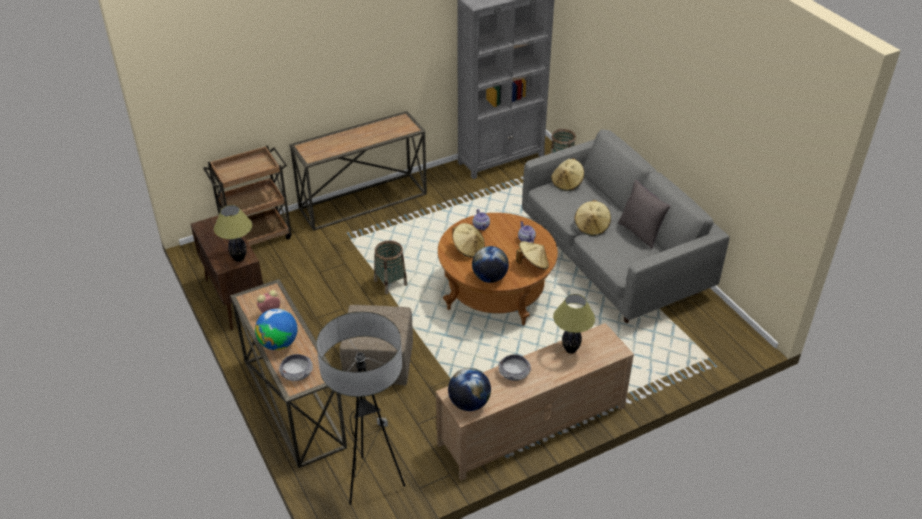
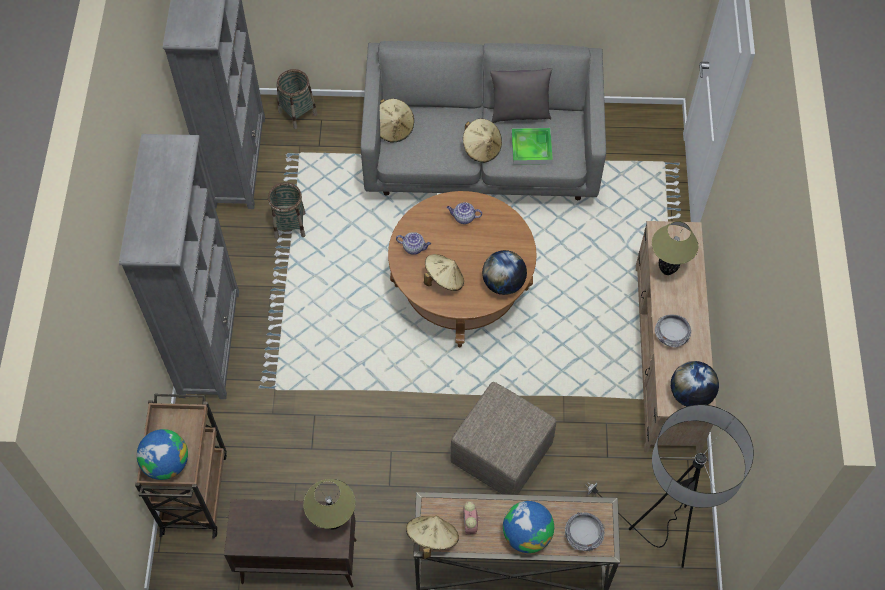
camera: 60 degrees left, 20 degrees up
console table [290,111,427,231] -> grey bookcase [119,134,239,399]
basket [374,240,407,294] -> basket moved to [268,182,306,239]
beige hat [516,241,549,270] -> beige hat moved to [406,516,459,559]
none -> globe [137,429,188,480]
none -> tray [511,128,553,165]

